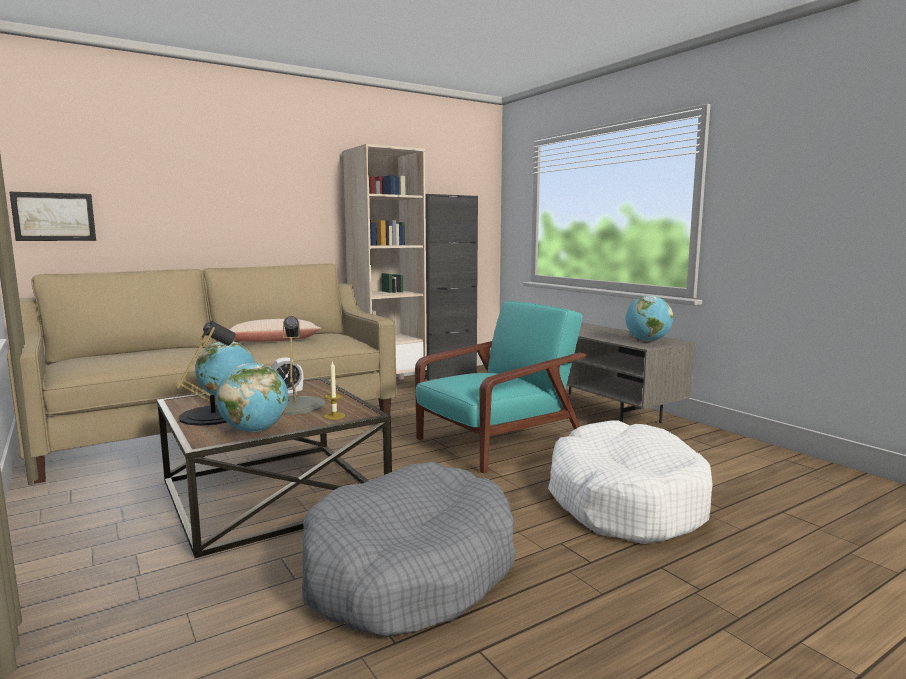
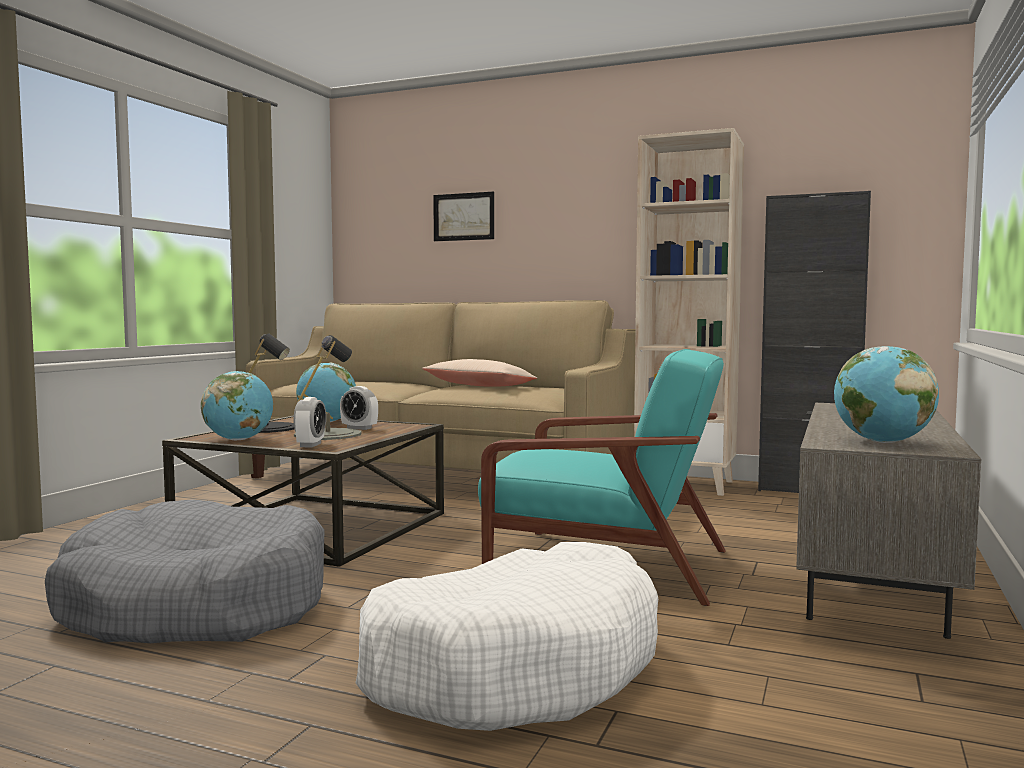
camera: 55 degrees right, 5 degrees down
picture [9,192,96,241] -> picture moved to [433,191,494,241]
candle [324,361,345,420] -> alarm clock [293,397,326,448]

